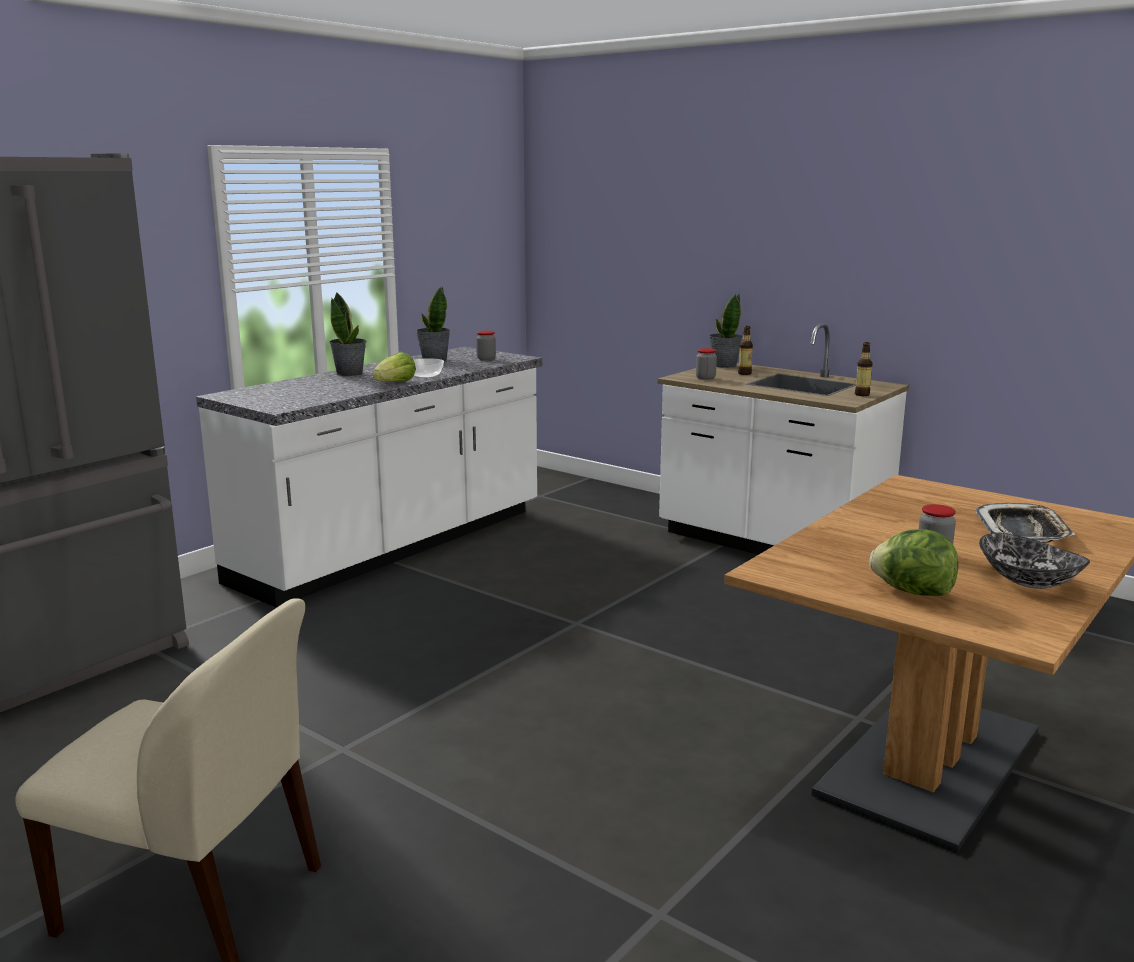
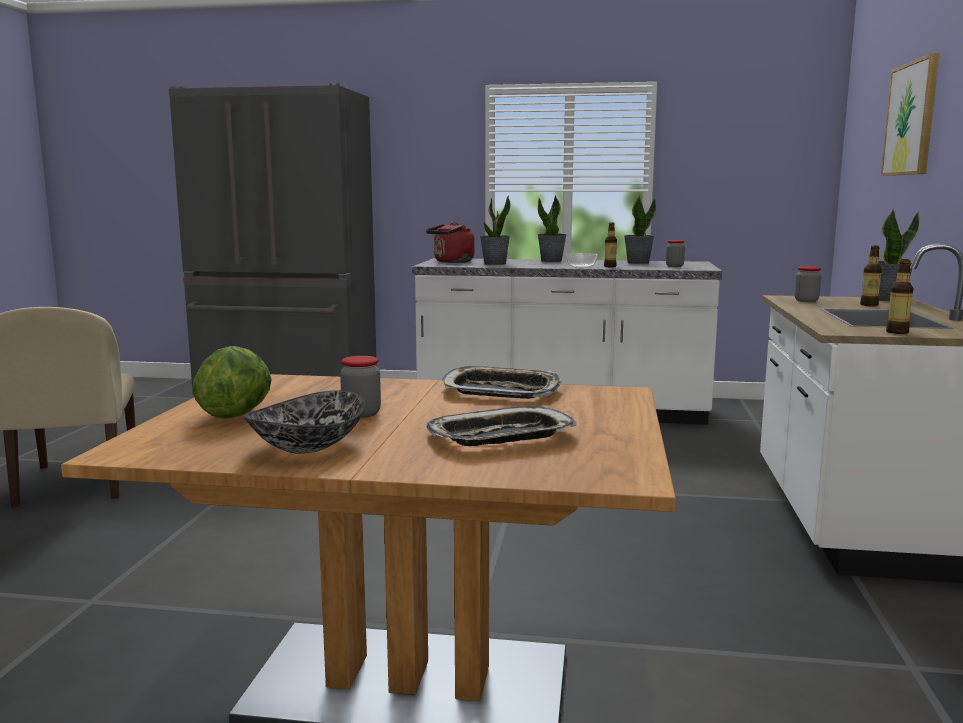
camera: 60 degrees right, 5 degrees down
lettuce [373,352,416,382] -> none
none -> red kettle [426,222,474,263]
none -> tray [442,366,561,399]
none -> potted plant [480,195,511,265]
none -> bottle [604,223,617,267]
none -> picture [881,53,940,176]

